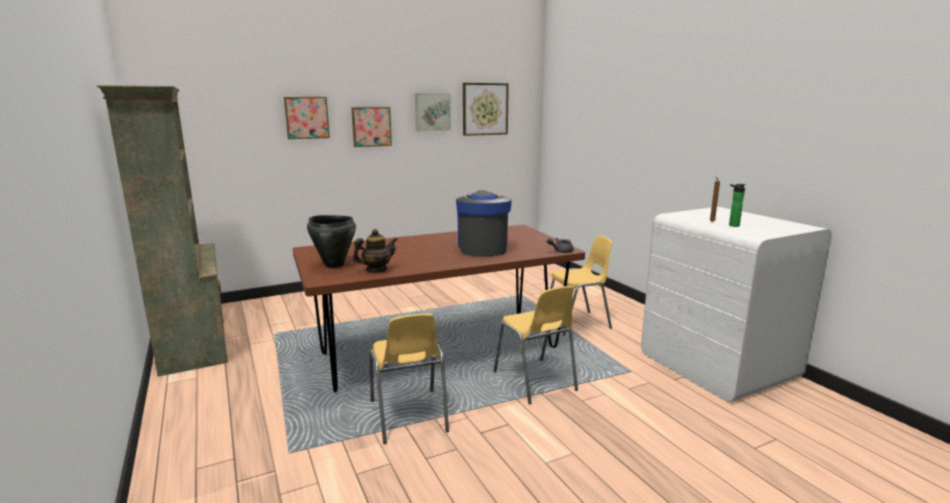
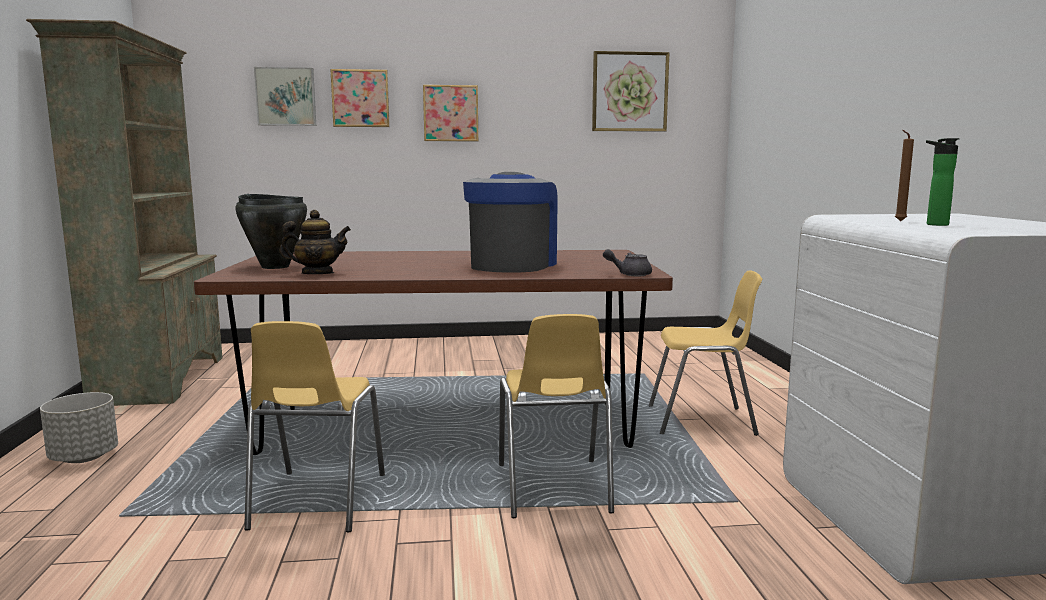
camera: 20 degrees right, 5 degrees down
picture [415,94,451,132] -> picture moved to [254,67,316,126]
none -> grey planter [40,392,118,463]

